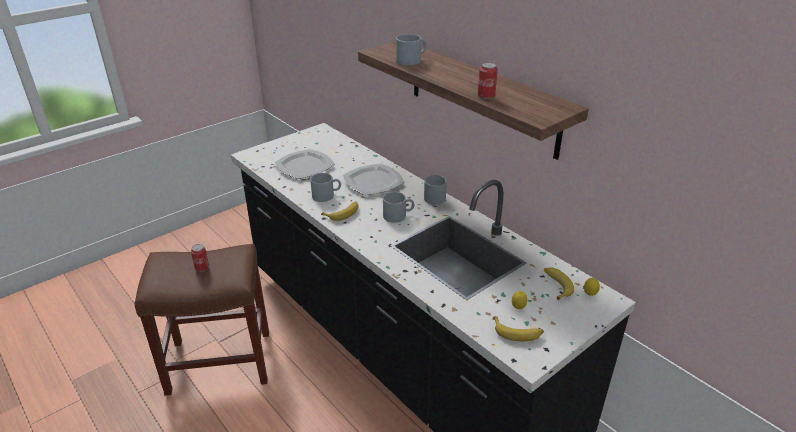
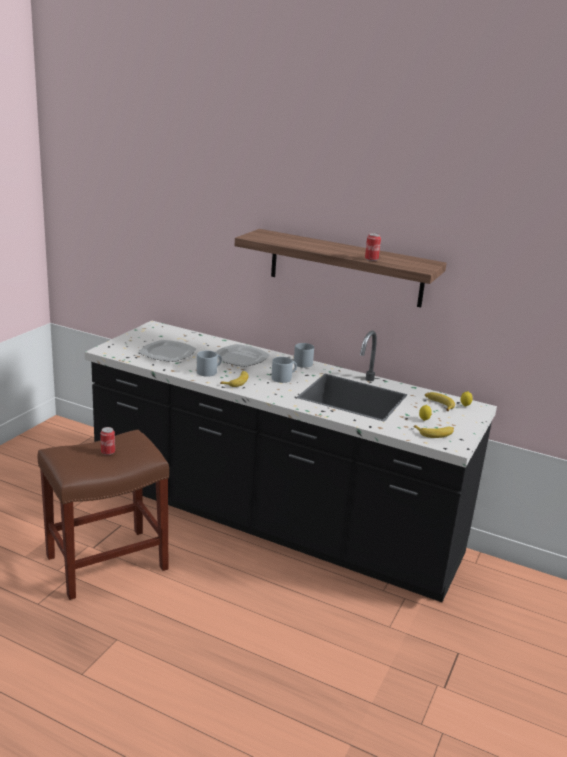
camera: 25 degrees left, 10 degrees down
grey mug [396,34,427,66] -> none

